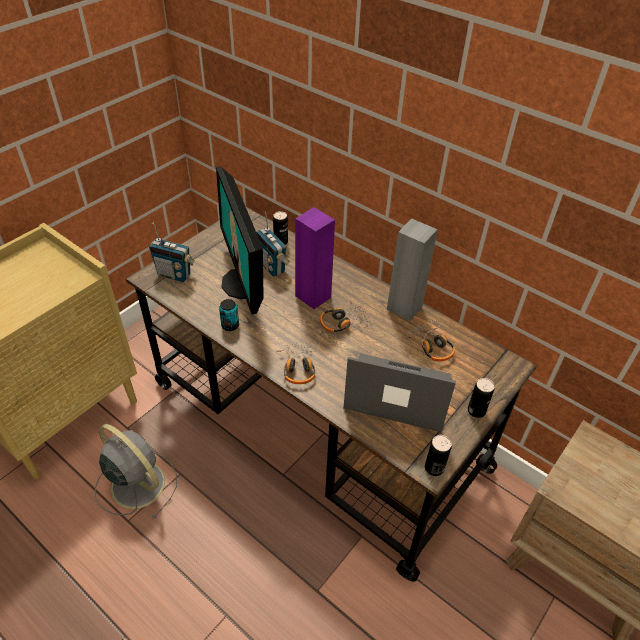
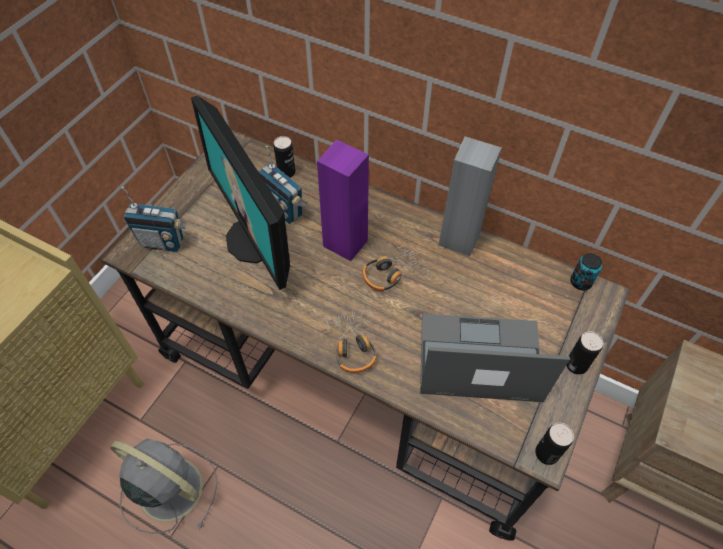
camera: 10 degrees left, 10 degrees up
can [219,299,239,331] -> can moved to [570,253,602,290]
headphones [406,320,455,361] -> none

